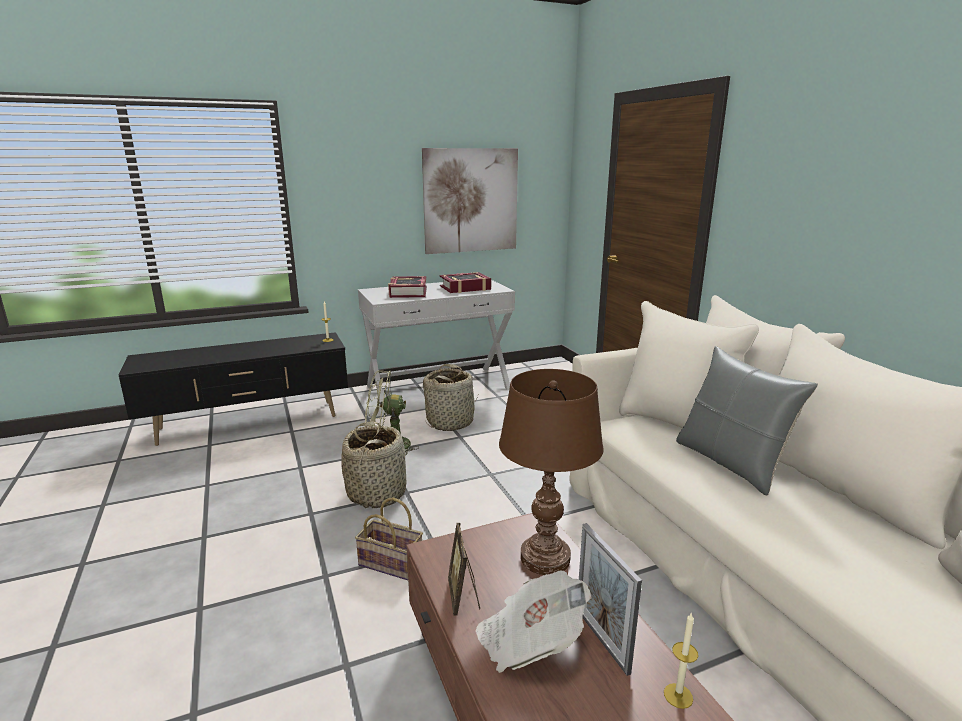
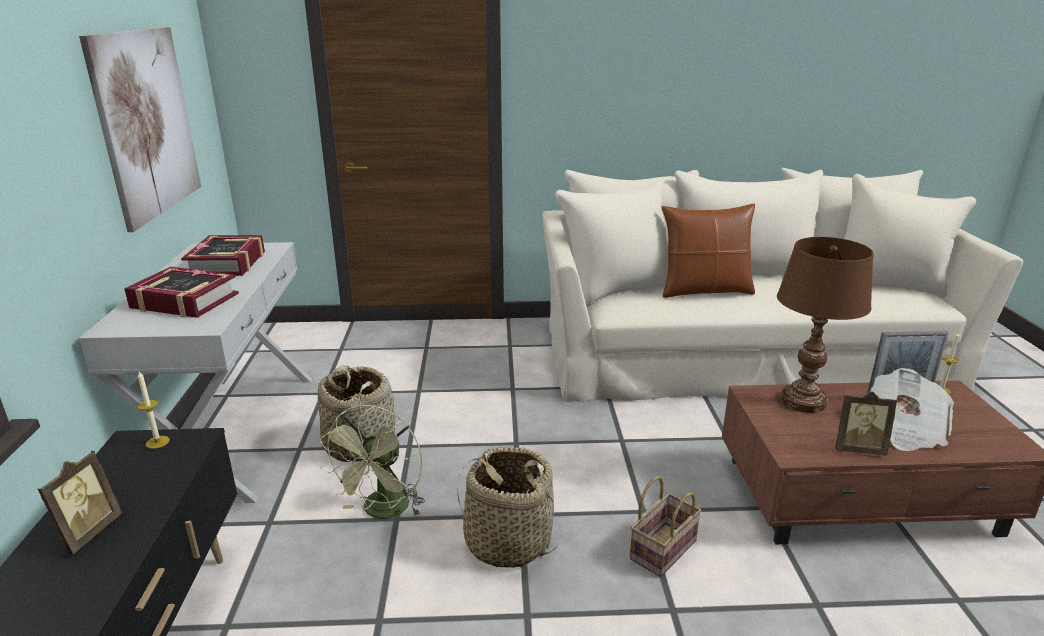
camera: 70 degrees left, 5 degrees up
grey pillow [676,346,818,495] -> brown pillow [661,204,755,298]
none -> picture frame [38,451,122,555]

